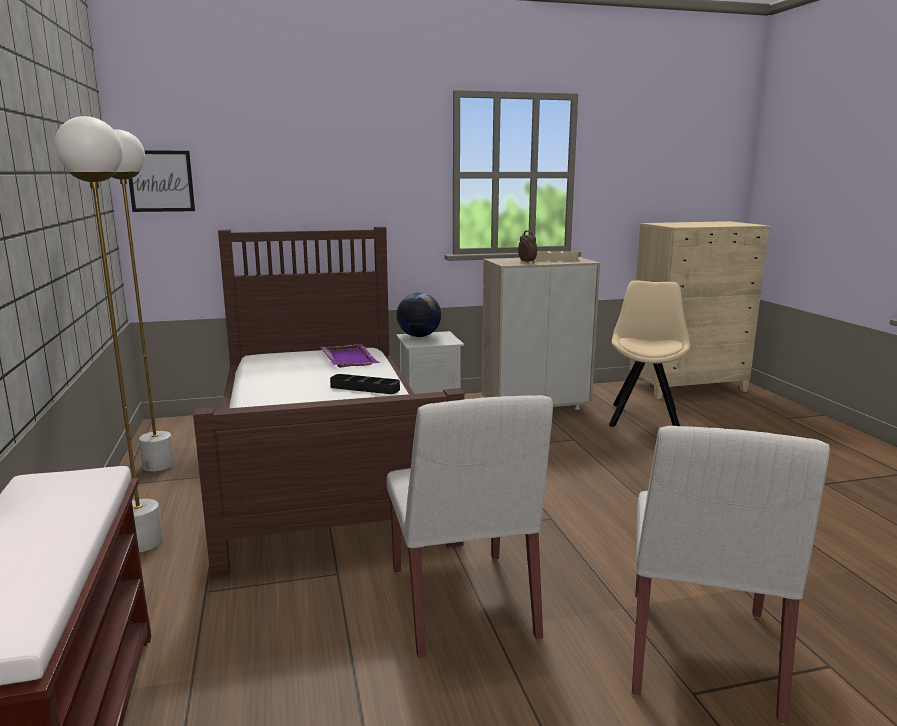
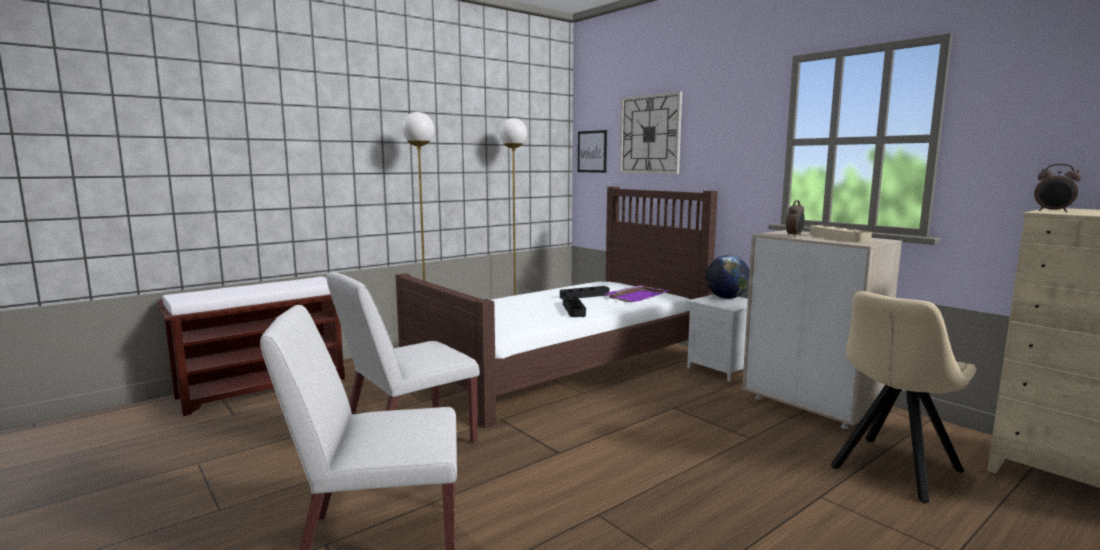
camera: 65 degrees right, 5 degrees down
beige chair [609,280,690,427] -> beige chair turned 150 degrees clockwise [831,291,976,503]
none -> black tray [560,286,609,299]
none -> wall clock [620,91,682,174]
none -> alarm clock [1034,164,1081,212]

